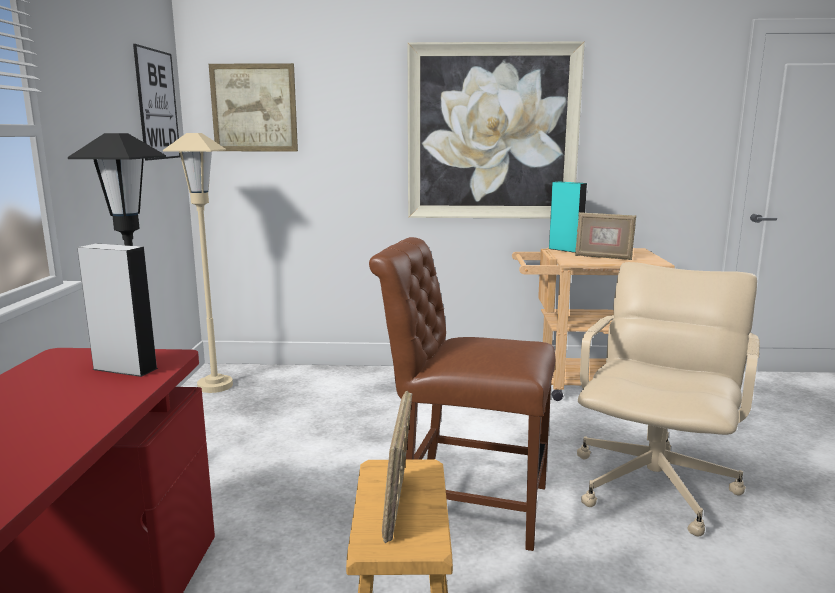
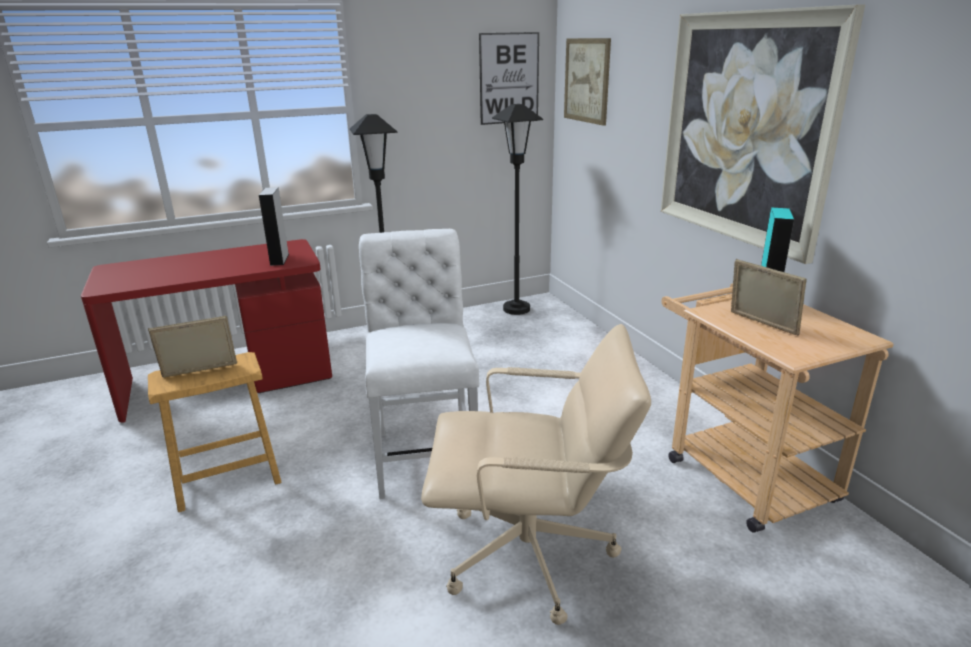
camera: 65 degrees right, 10 degrees up
beige floor lamp [163,133,233,393] -> black floor lamp [492,104,543,315]
brown chair [369,237,556,551] -> white chair [359,229,479,499]
picture frame [575,212,636,260] -> picture frame turned 150 degrees clockwise [731,258,807,336]

